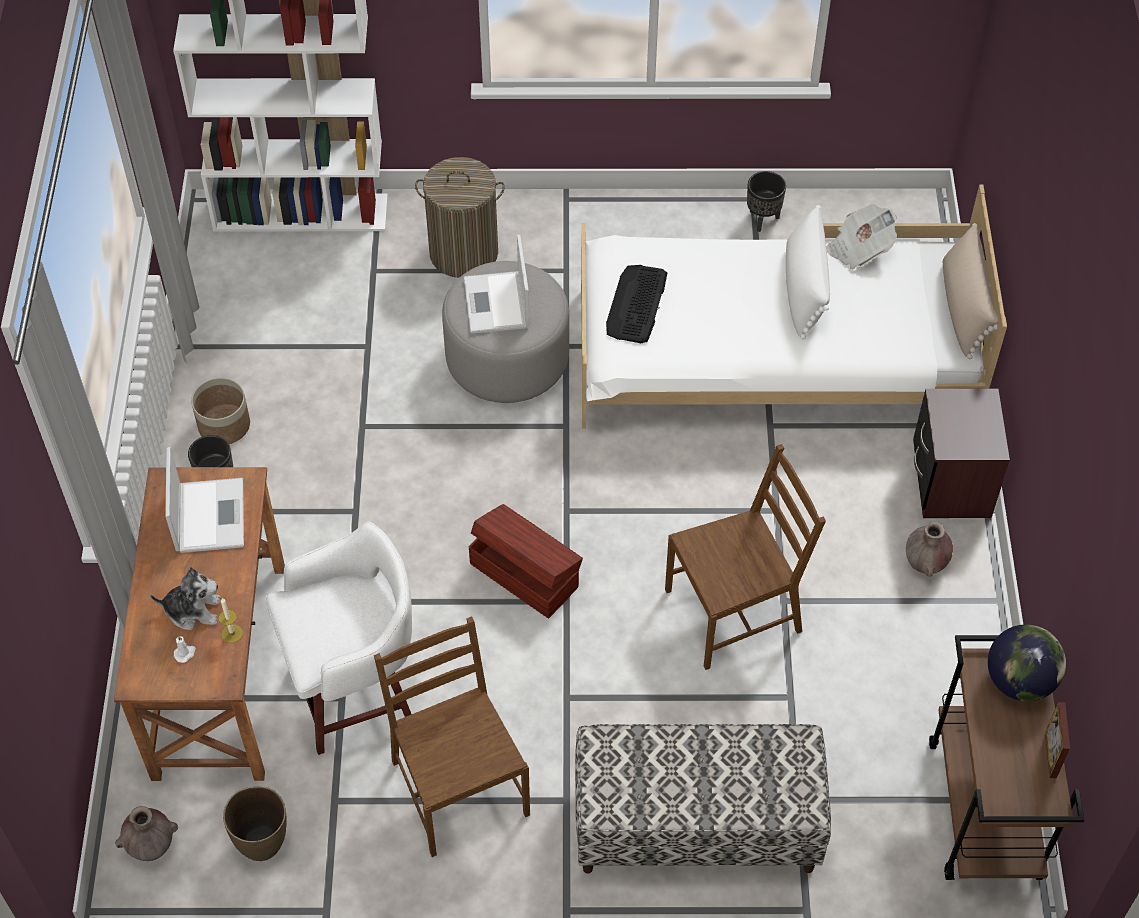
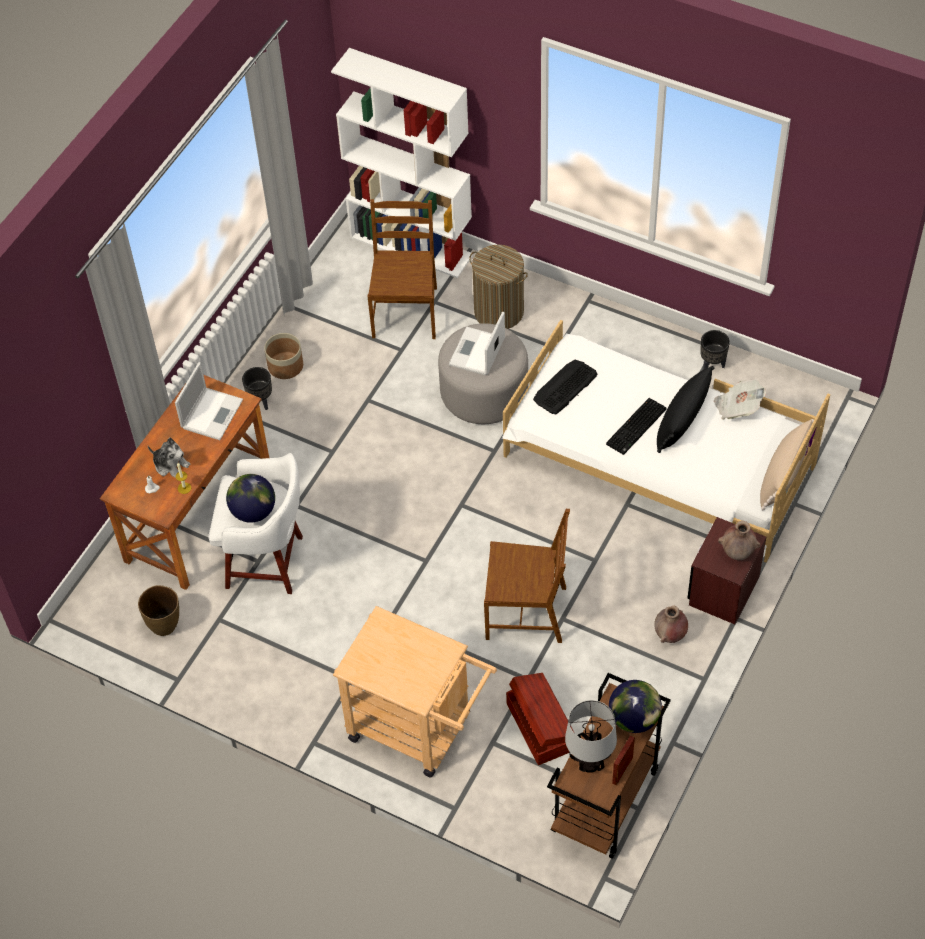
camera: 30 degrees right, 0 degrees up
brown vase [115,806,178,861] -> brown vase moved to [718,521,760,560]
brown chair [374,617,530,857] -> brown chair moved to [368,199,437,339]
brown storage box [469,504,583,619] -> brown storage box moved to [506,673,574,765]
bench [575,724,831,874] -> beige cart [333,606,497,777]
white pillow [786,205,830,340] -> black pillow [657,366,714,453]
none -> globe [226,474,275,523]
none -> table lamp [565,700,617,773]
none -> keyboard [606,398,666,455]

